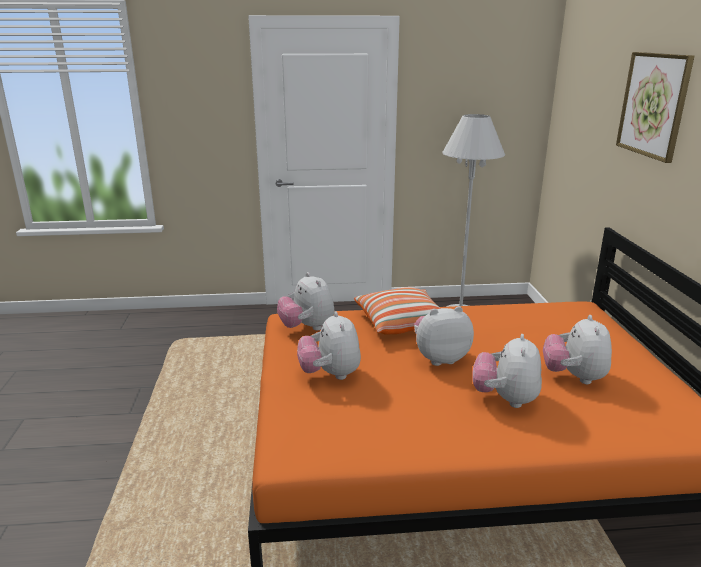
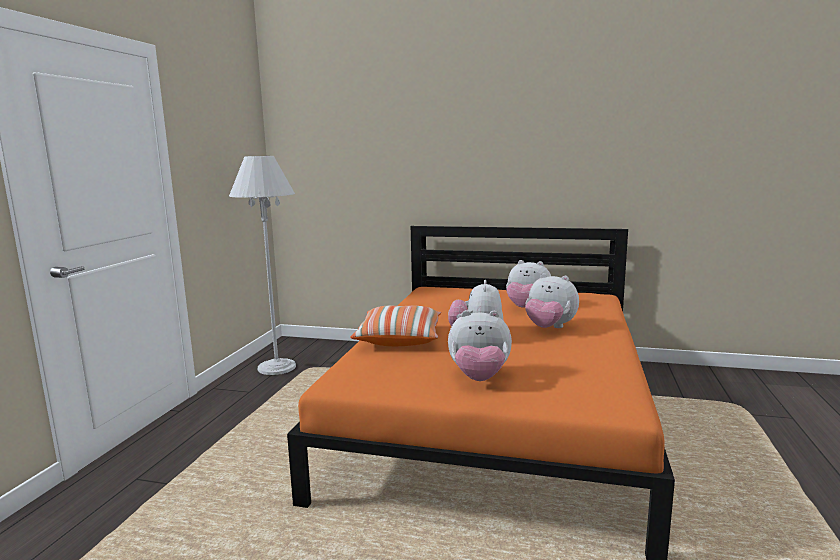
camera: 70 degrees left, 10 degrees down
plush toy [277,272,334,331] -> none
picture [616,52,695,163] -> none

